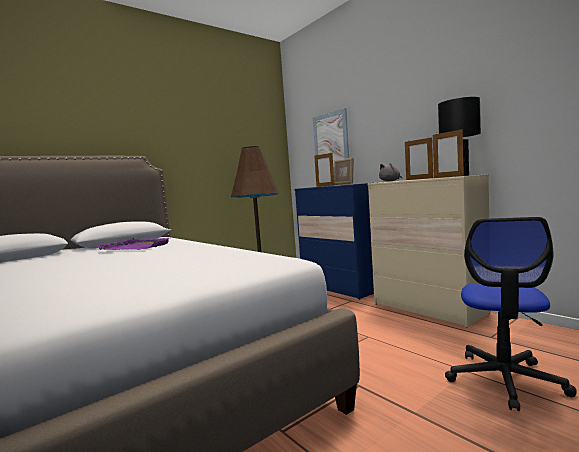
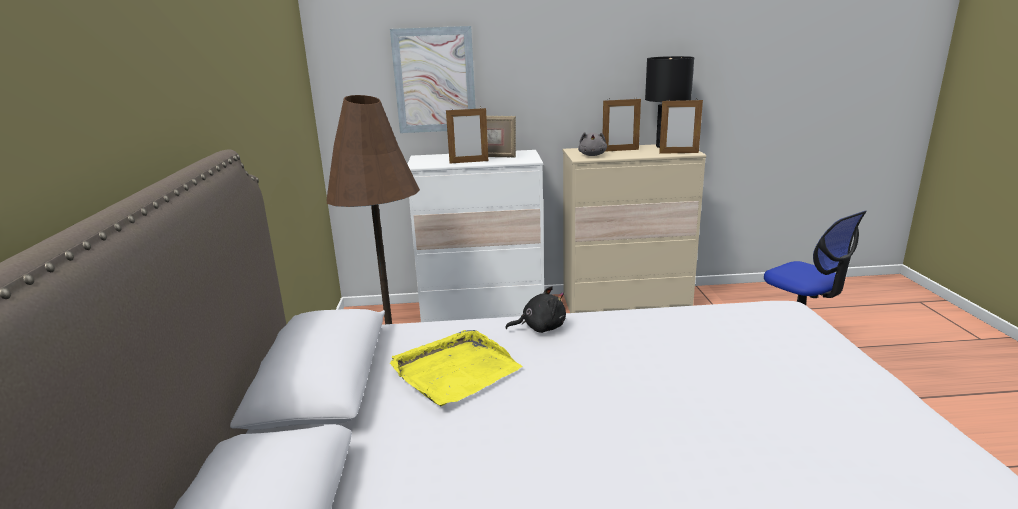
camera: 55 degrees left, 15 degrees up
purple tray [96,238,170,250] -> yellow tray [390,330,522,406]
blue dresser [295,182,379,300] -> white dresser [408,150,544,322]
none -> black plush toy [505,286,566,333]

